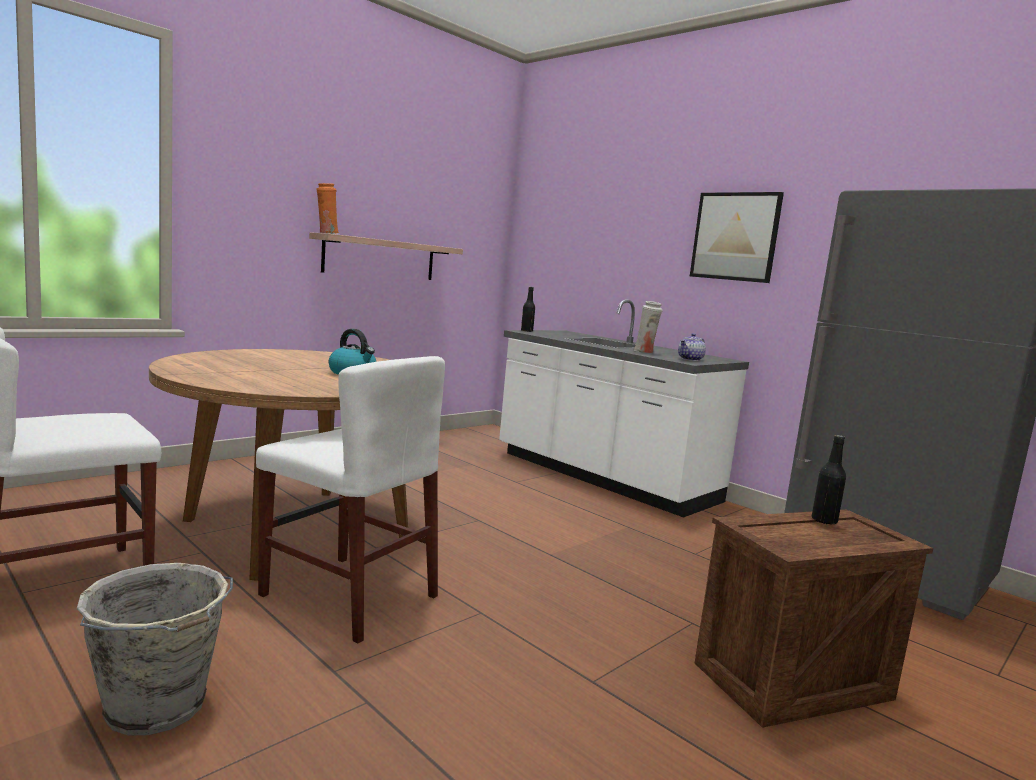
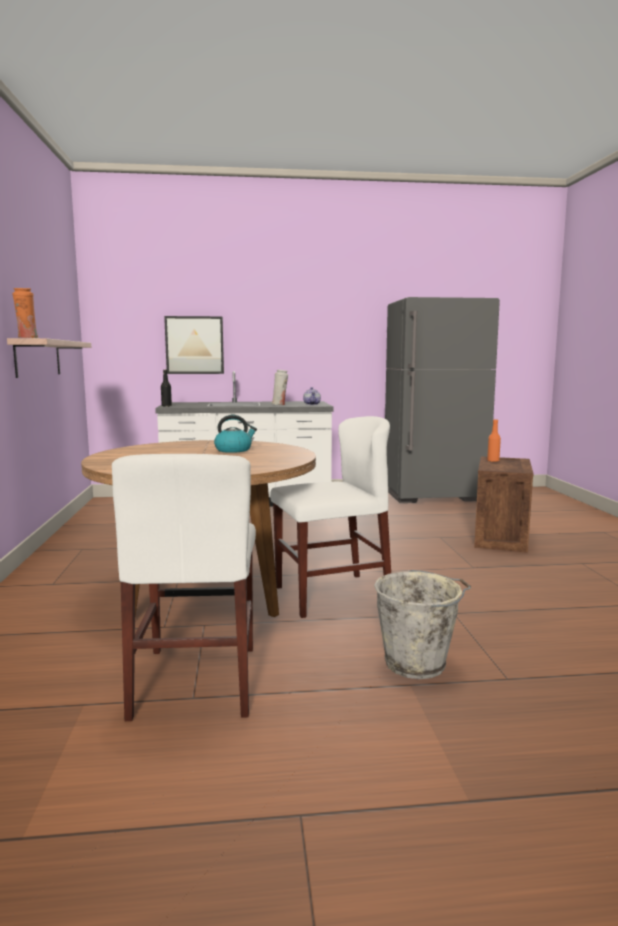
camera: 50 degrees left, 0 degrees up
picture [690,192,784,283] -> picture moved to [164,316,224,374]
black bottle [812,435,846,525] -> orange bottle [487,419,501,462]

